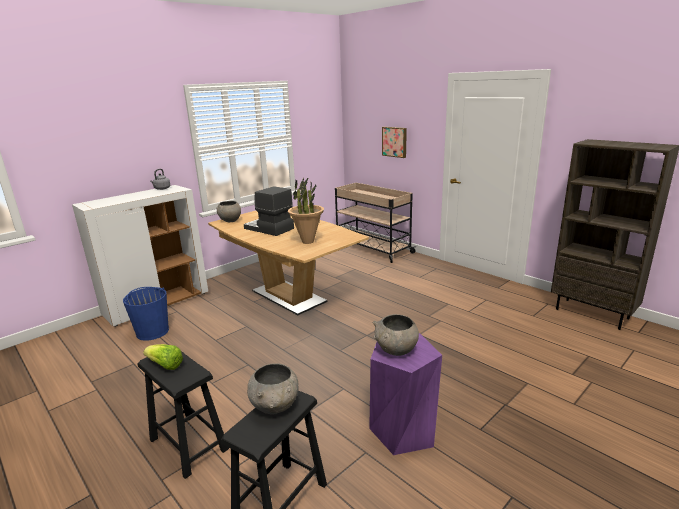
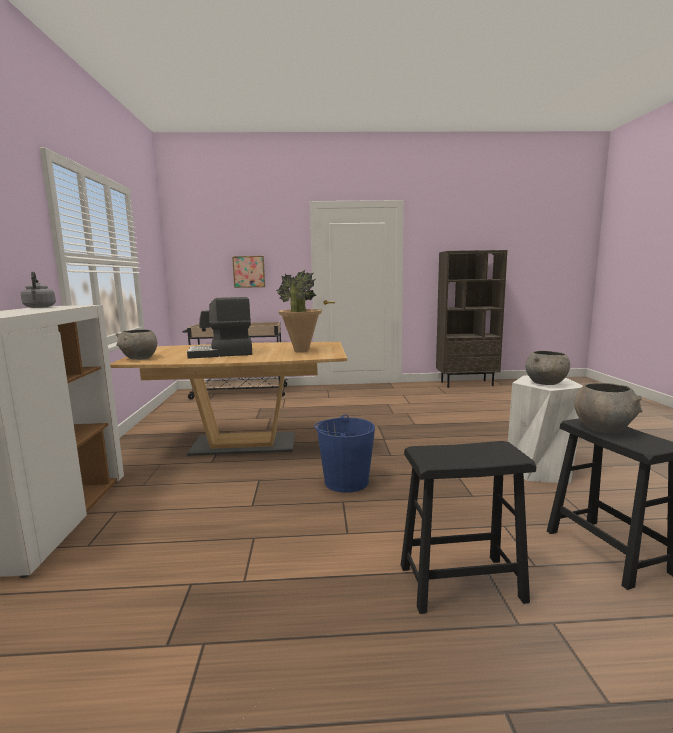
camera: 50 degrees left, 10 degrees down
blue bucket [123,287,169,341] -> blue bucket moved to [314,414,375,493]
lettuce [143,344,183,370] -> none
purple stool [369,333,442,455] -> white stool [508,375,583,484]

